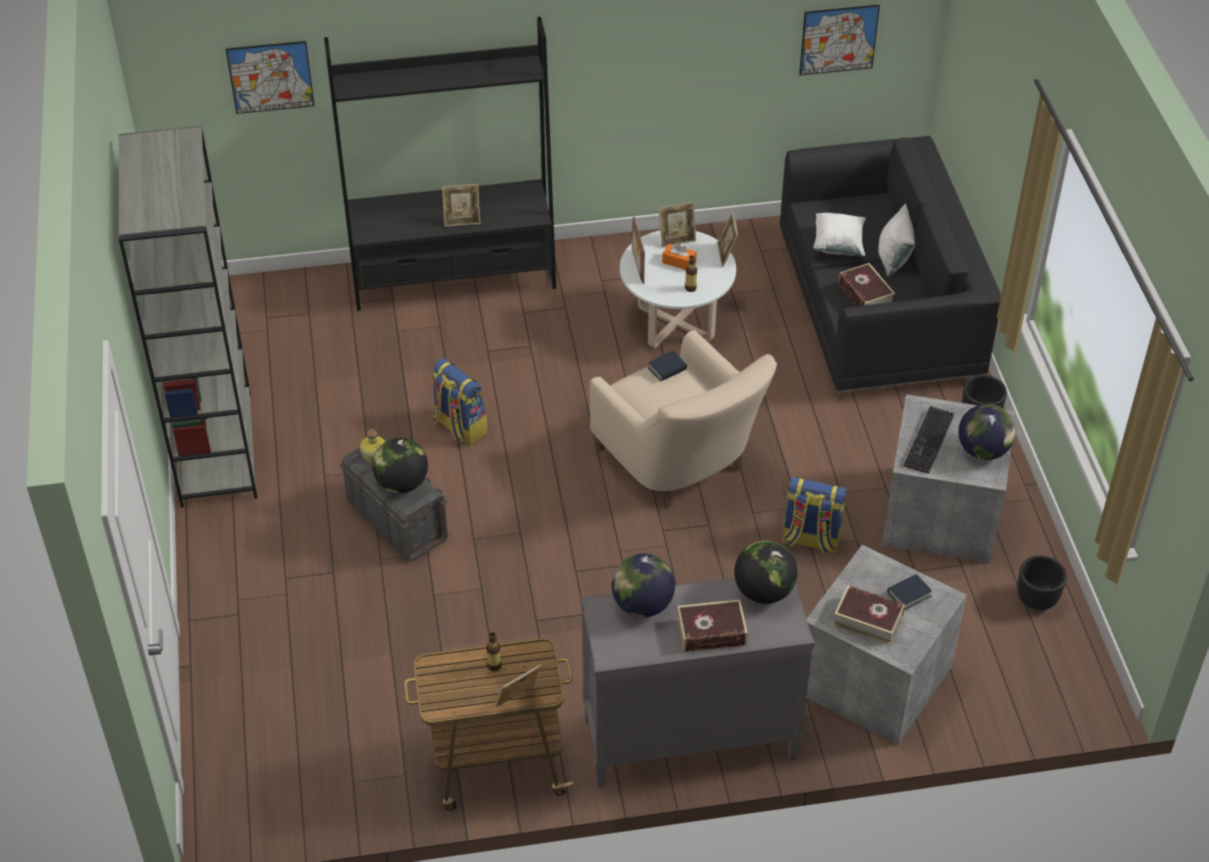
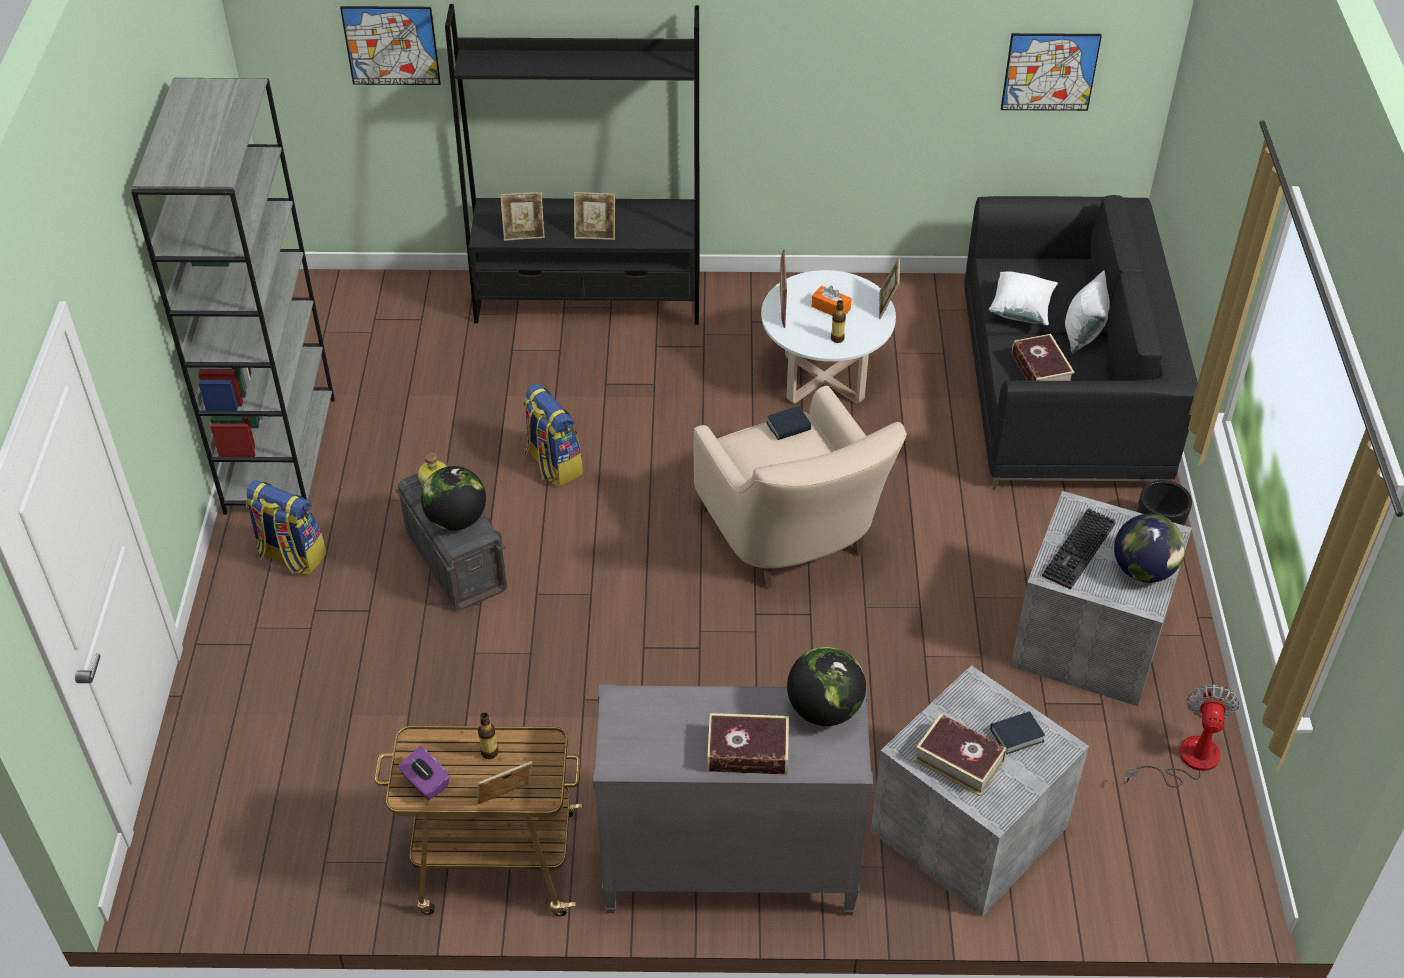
camera: 10 degrees right, 0 degrees up
globe [612,554,675,617] -> none
picture frame [659,202,696,247] -> picture frame moved to [500,192,545,241]
backpack [782,477,847,554] -> backpack moved to [246,480,327,575]
black planter [1017,556,1067,610] -> fan [1125,684,1239,787]
none -> purple tissue box [398,746,450,801]

